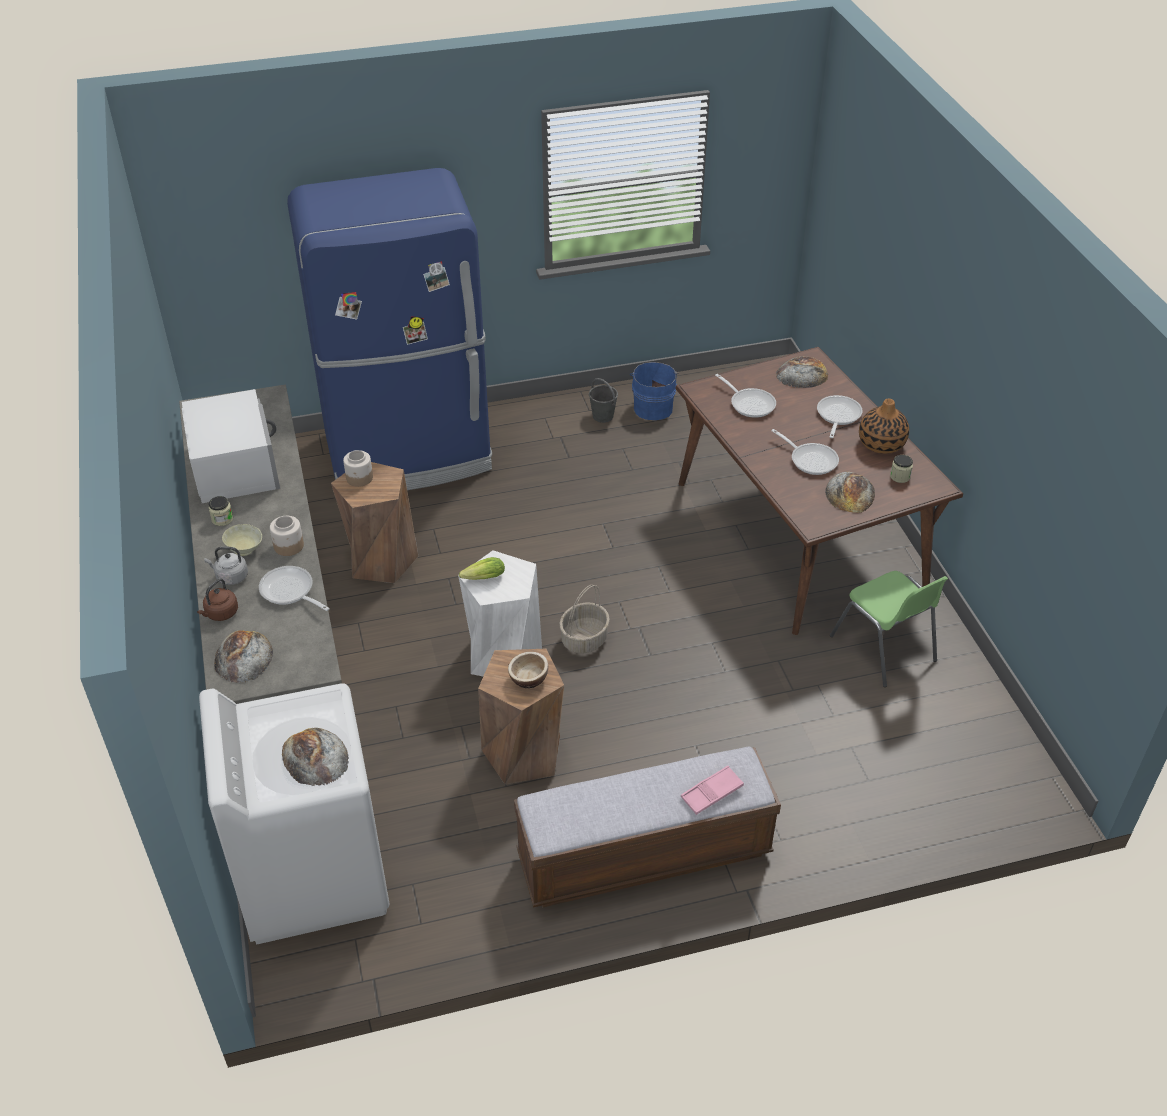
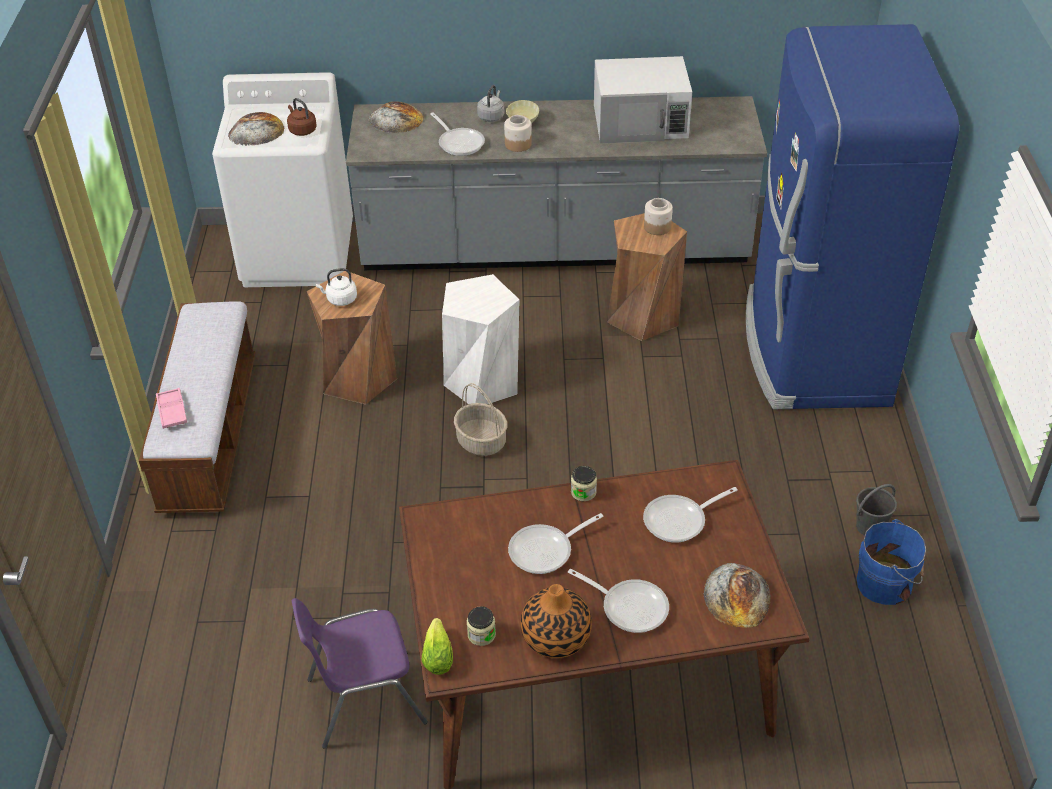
camera: 105 degrees right, 0 degrees up
brown kettle [197,578,238,621] -> brown kettle moved to [287,98,317,136]
jar [208,496,233,526] -> jar moved to [571,466,597,501]
frying pan [259,566,330,611] -> frying pan turned 90 degrees clockwise [430,113,485,156]
lettuce [459,557,505,580] -> lettuce moved to [421,618,453,675]
bowl [508,652,548,688] -> white kettle [316,268,357,306]
bread [825,472,875,513] -> none
green chair [830,571,948,687] -> purple chair [292,598,428,749]

